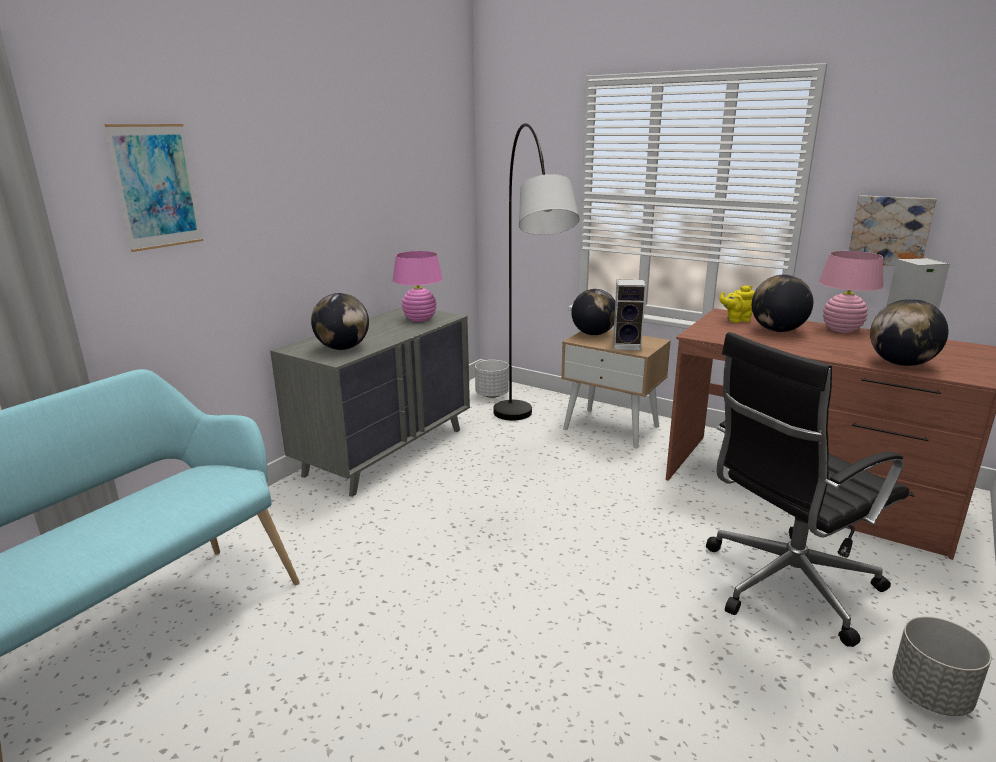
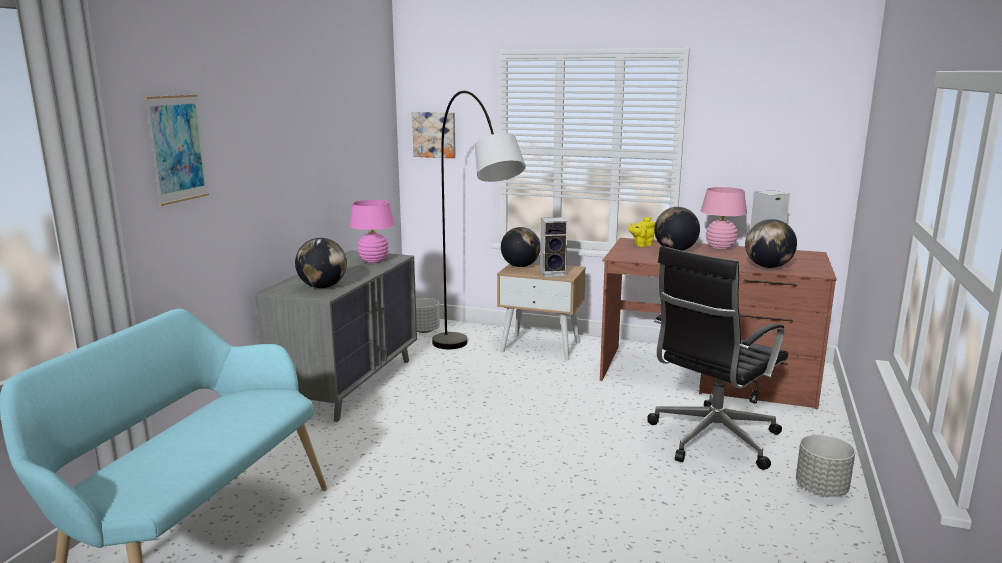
camera: 15 degrees left, 5 degrees down
picture [849,195,937,266] -> picture moved to [412,112,456,158]

